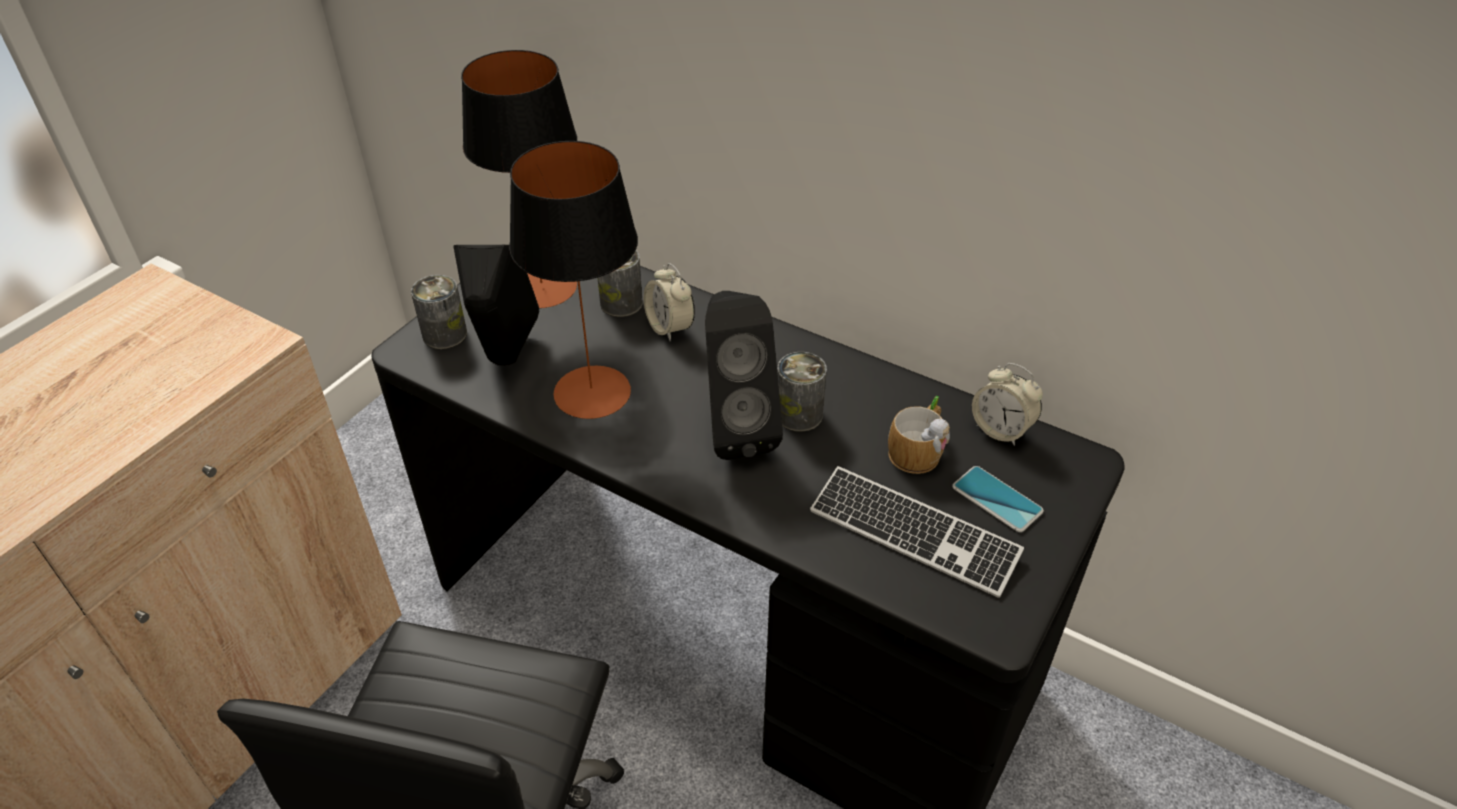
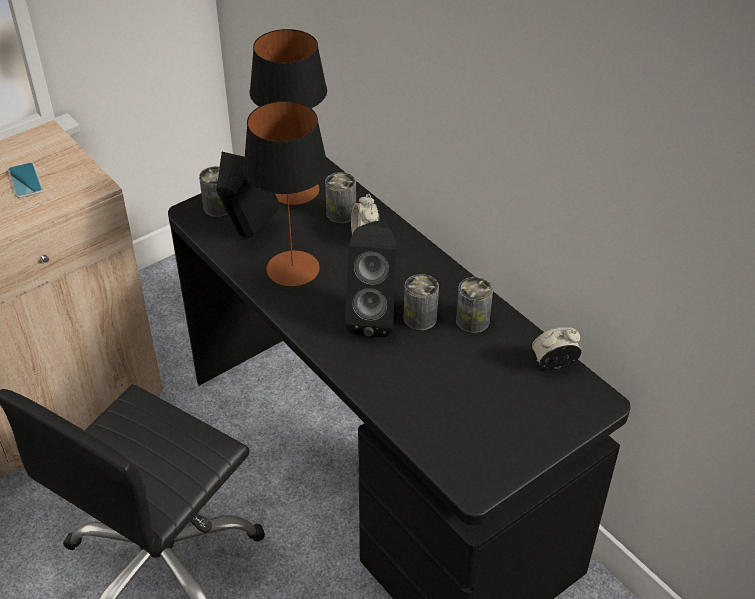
camera: 20 degrees right, 0 degrees up
keyboard [810,466,1024,598] -> none
mug [888,396,950,474] -> none
phone [952,466,1044,532] -> phone moved to [8,162,43,198]
alarm clock [972,363,1043,446] -> alarm clock turned 105 degrees clockwise [532,327,581,371]
none -> can [456,277,493,333]

